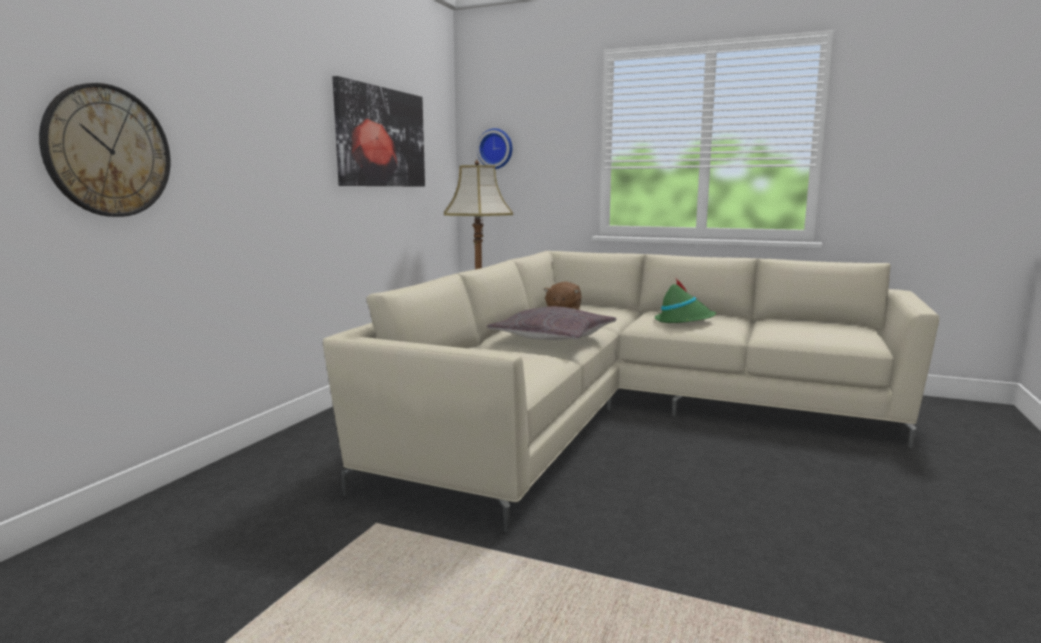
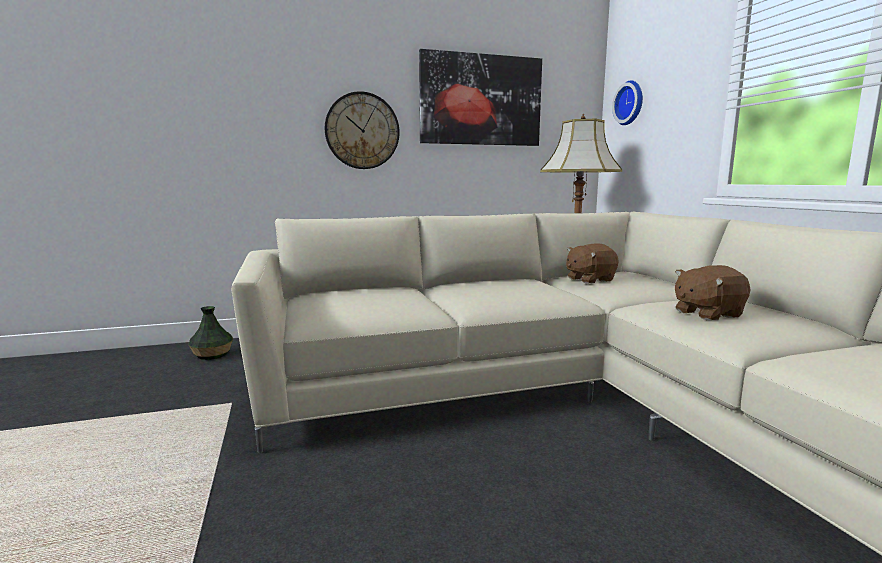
camera: 50 degrees right, 0 degrees up
wall clock [39,83,170,217] -> wall clock moved to [325,91,400,169]
grey pillow [487,306,616,340] -> none
green hat [655,277,716,323] -> brown plush toy [675,265,751,320]
none -> vase [188,306,233,360]

